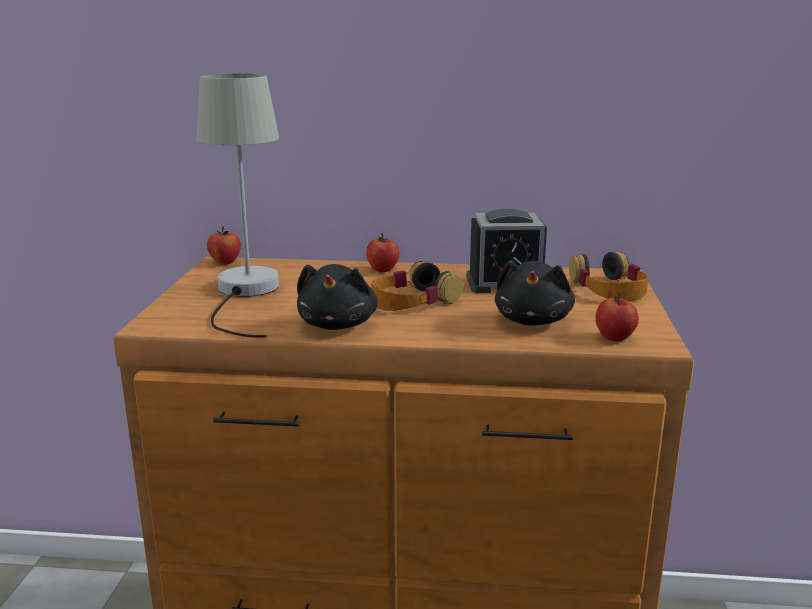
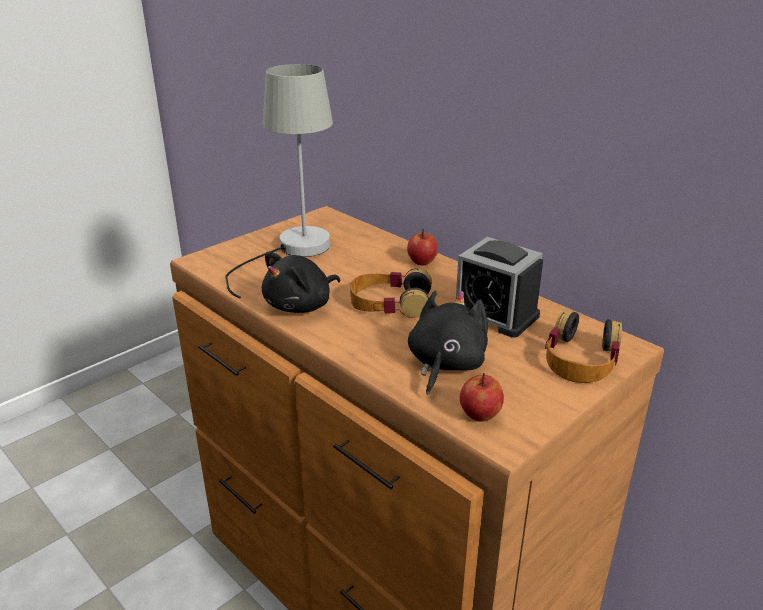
camera: 40 degrees right, 10 degrees up
apple [207,227,241,265] -> none
black plush toy [495,260,575,326] -> black plush toy turned 150 degrees clockwise [408,291,488,395]

